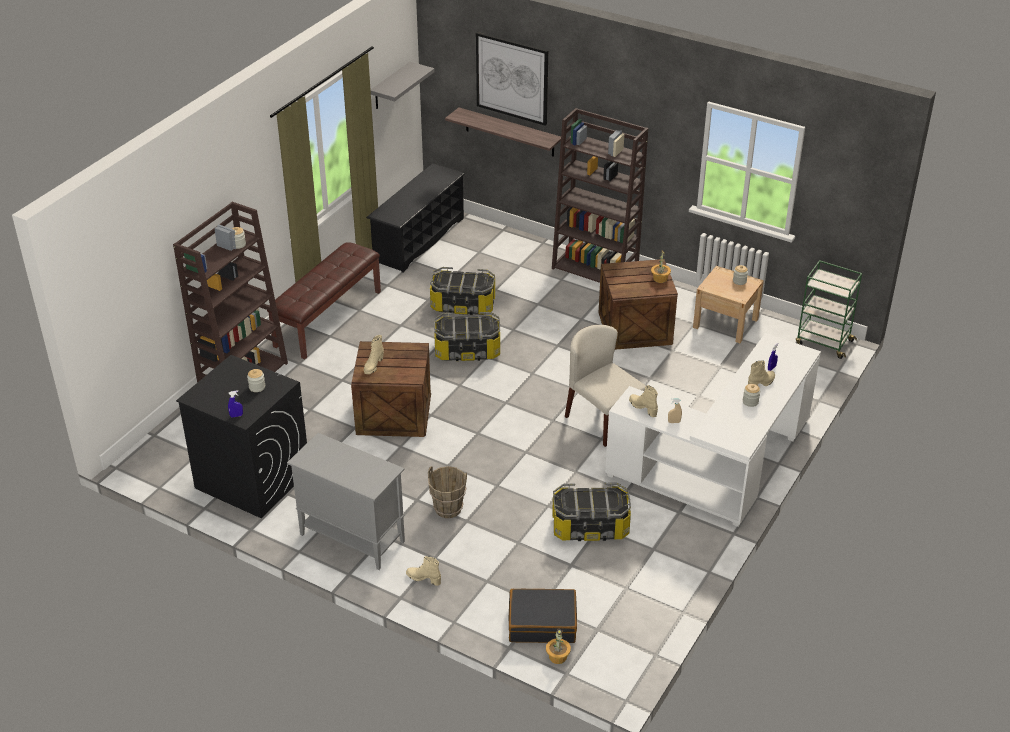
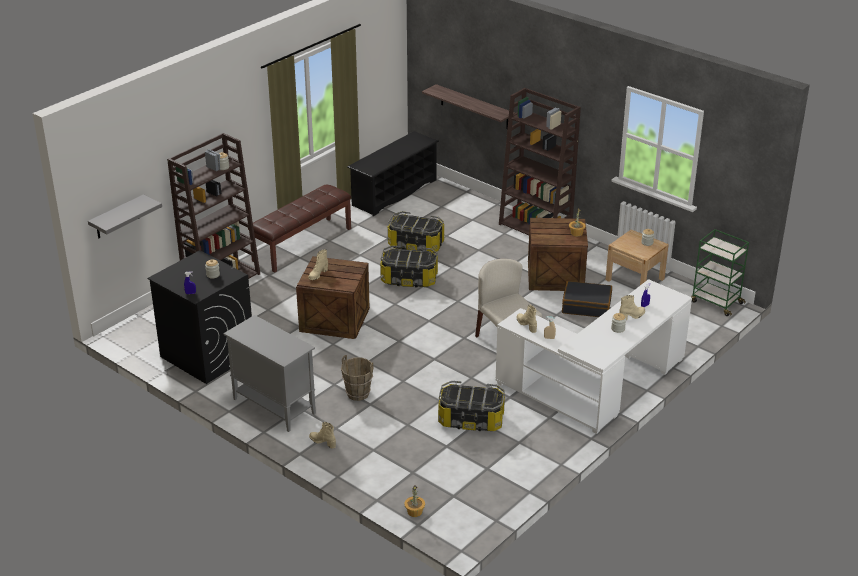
camera: 10 degrees right, 5 degrees down
grey shelf [371,62,435,109] -> grey shelf moved to [88,194,162,238]
picture [476,32,548,126] -> none
black suitcase [509,589,577,643] -> black suitcase moved to [562,281,612,317]

